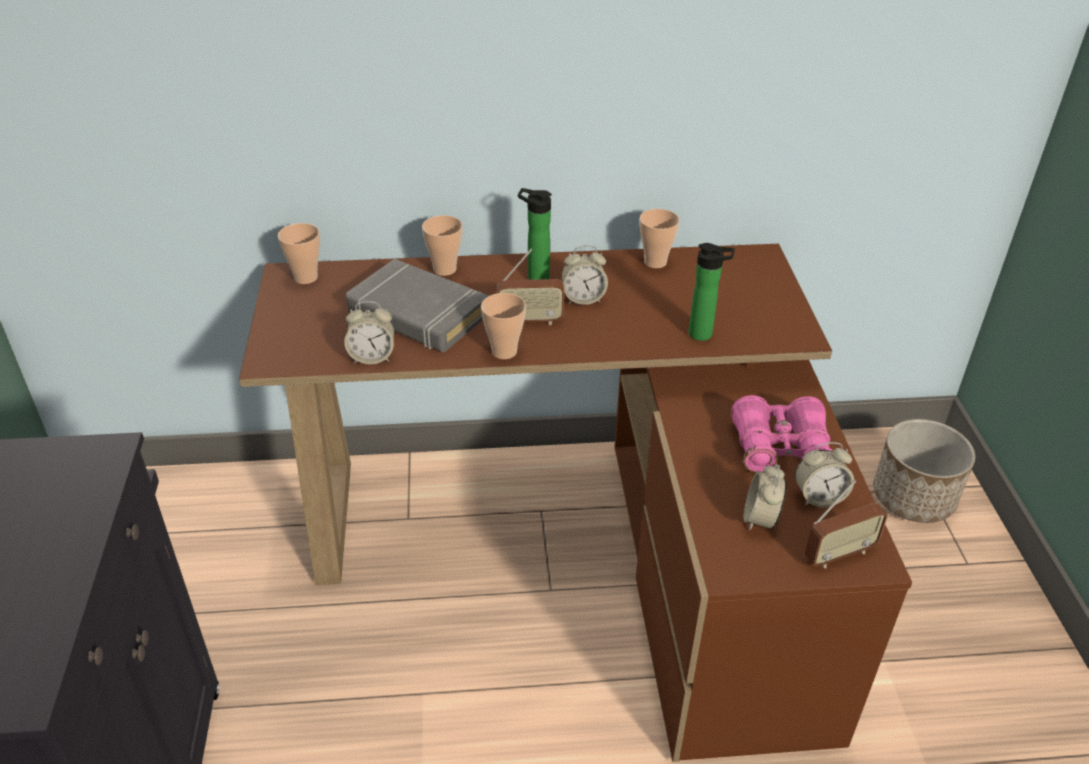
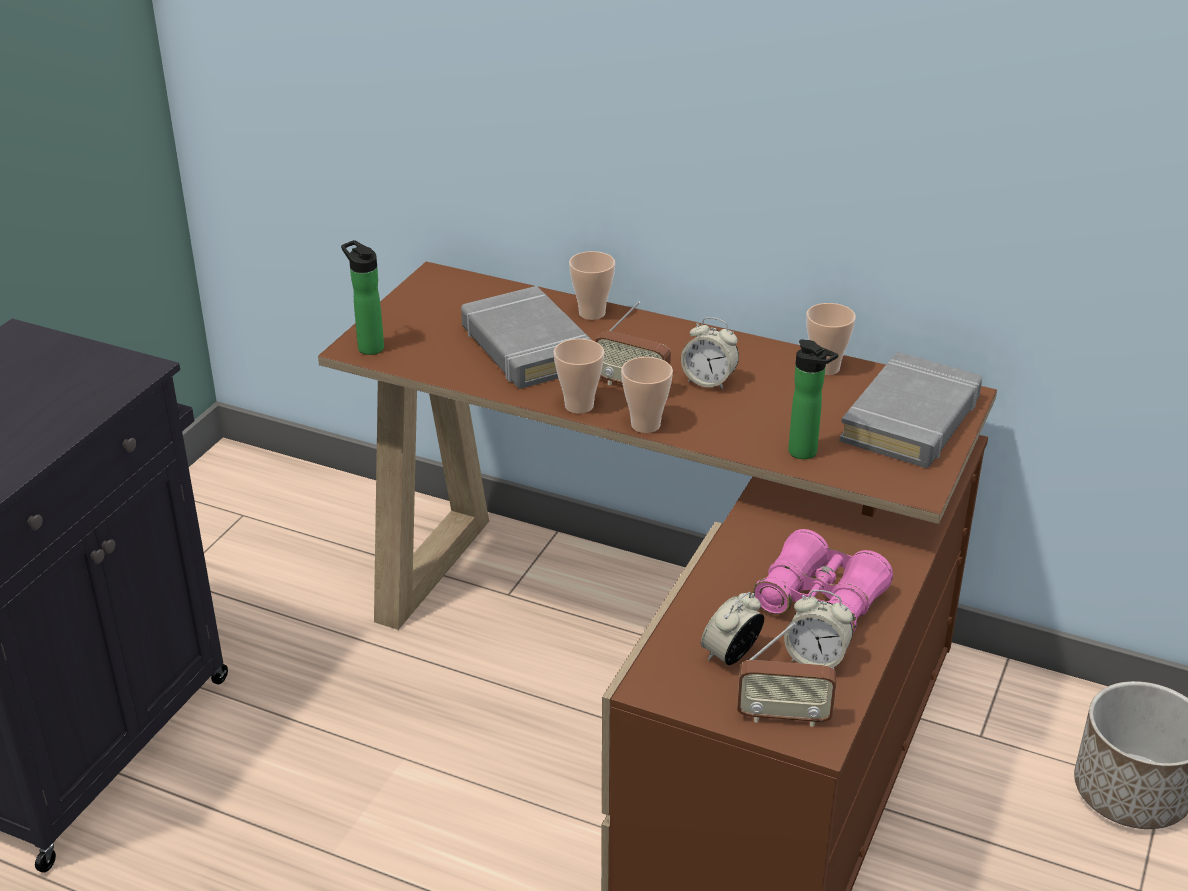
camera: 30 degrees right, 5 degrees down
cup [278,223,320,284] -> cup moved to [621,357,673,433]
alarm clock [344,301,395,364] -> none
bottle [518,188,552,280] -> bottle moved to [341,240,384,355]
none -> grey book [839,352,982,468]

